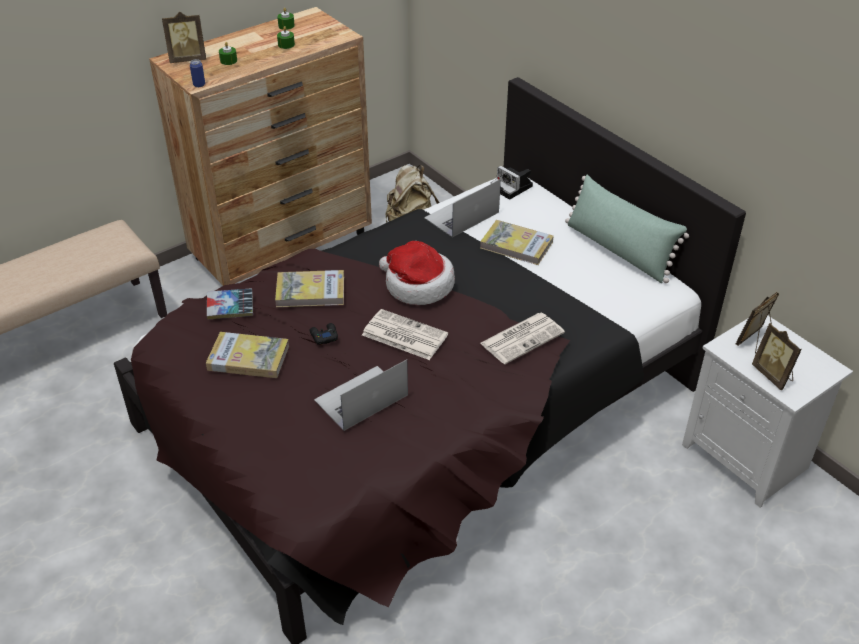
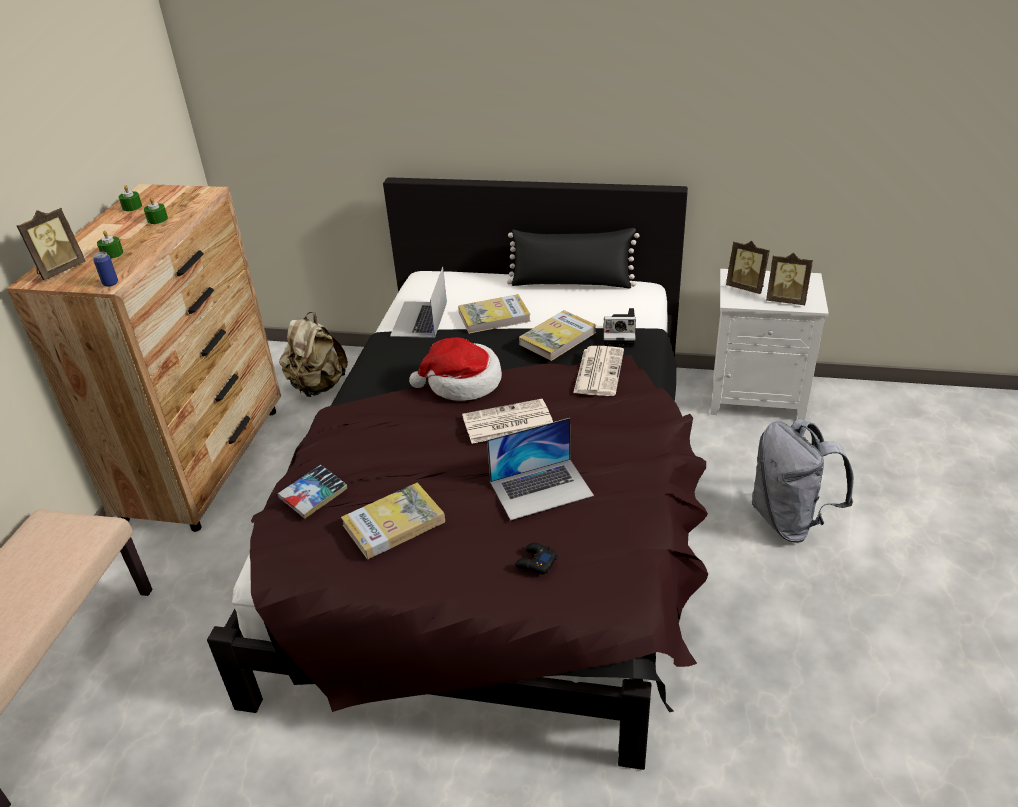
camera: 40 degrees left, 5 degrees down
book [275,270,344,307] -> book moved to [519,310,597,361]
black game controller [310,323,338,345] -> black game controller moved to [515,543,558,574]
laptop [314,359,408,431] -> laptop turned 120 degrees counterclockwise [487,418,594,520]
camera [491,166,533,200] -> camera moved to [604,308,636,346]
green pillow [565,175,689,283] -> black pillow [507,228,640,288]
picture frame [736,292,779,354] -> picture frame turned 60 degrees counterclockwise [726,241,770,294]
none -> grey backpack [752,419,854,543]

